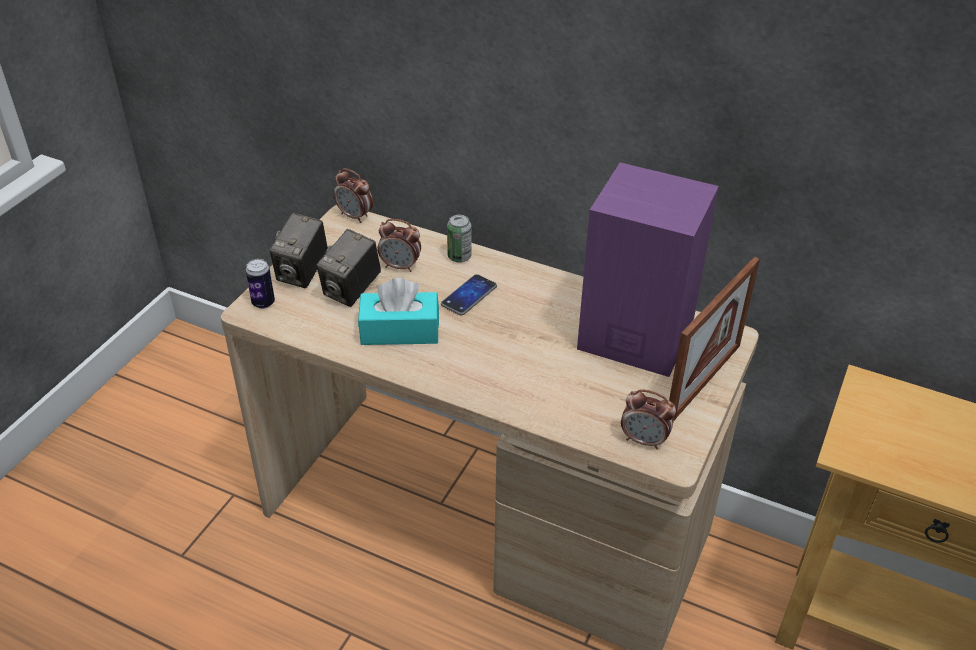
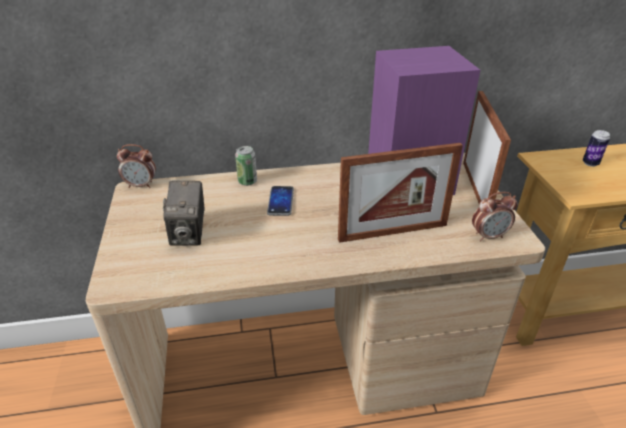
camera: 35 degrees left, 5 degrees down
can [245,259,275,309] -> can moved to [583,130,610,167]
camera [270,213,328,288] -> none
turquoise tissue box [358,278,439,345] -> none
alarm clock [377,219,421,272] -> none
none -> picture frame [338,143,463,243]

